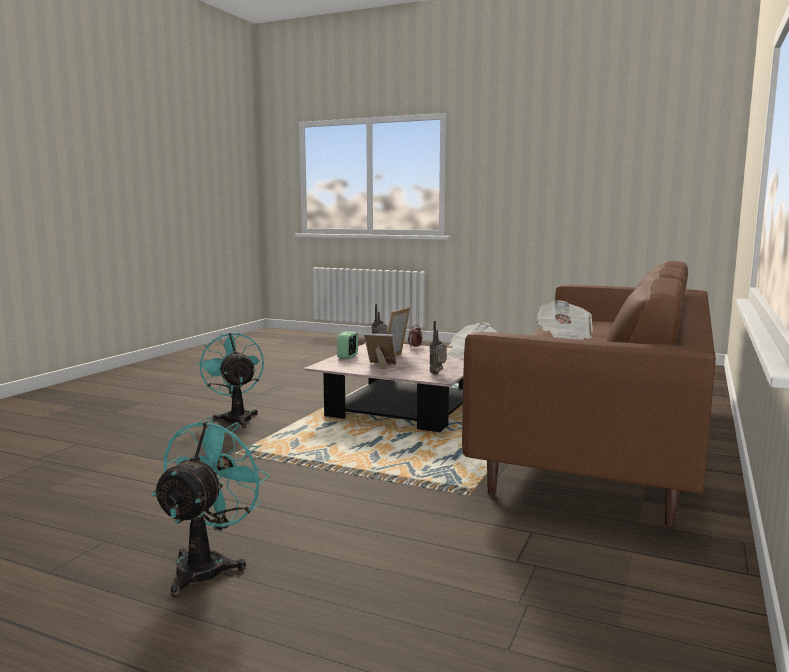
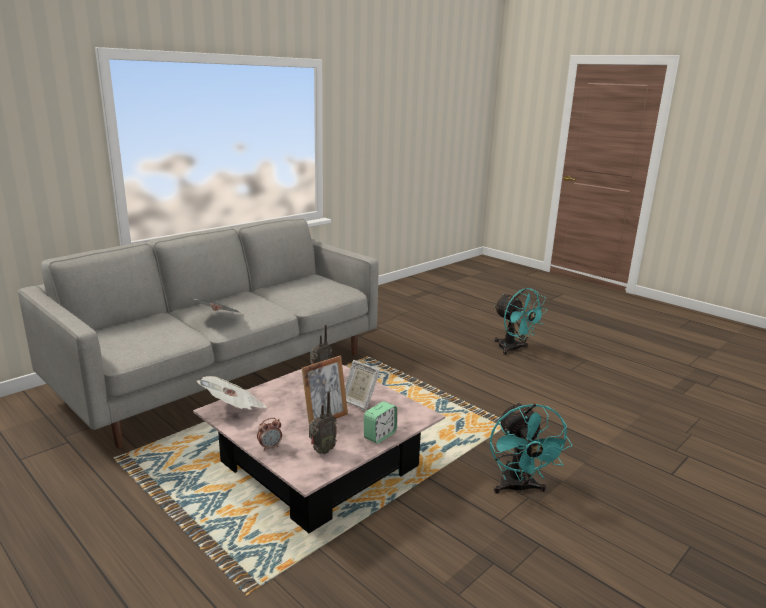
camera: 160 degrees left, 10 degrees up
turquoise fan [151,417,270,597] -> turquoise fan turned 75 degrees counterclockwise [494,288,547,355]
brown sofa [462,261,716,526] -> grey sofa [18,218,378,448]

